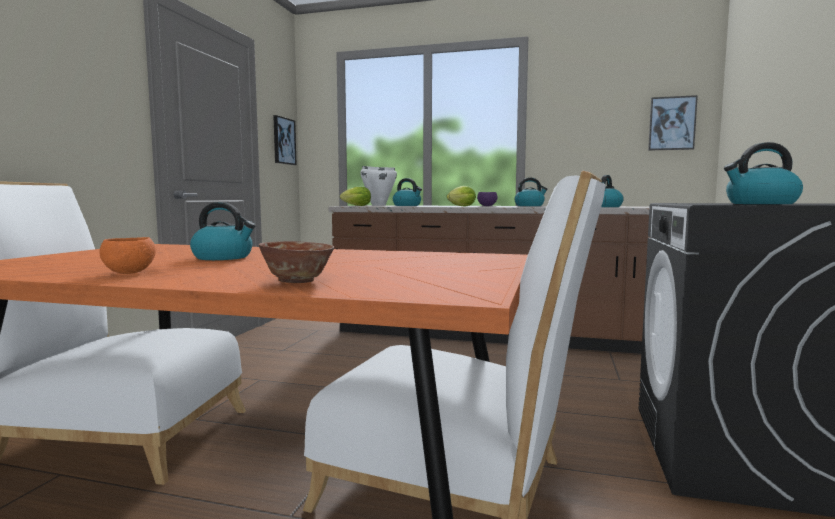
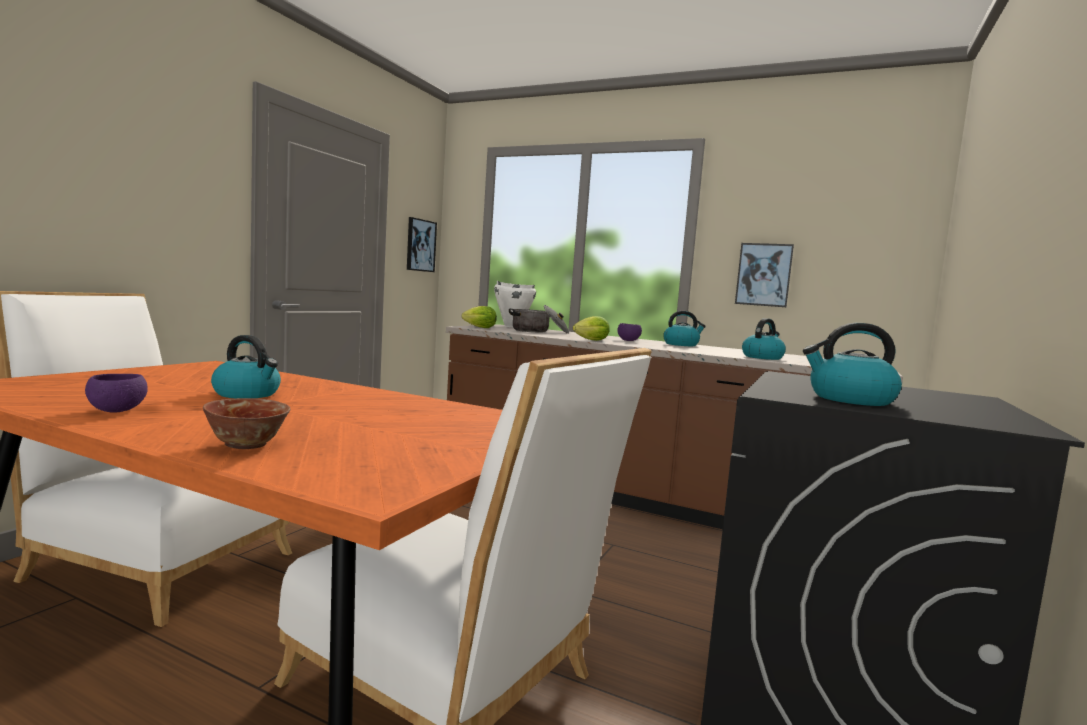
camera: 10 degrees right, 0 degrees up
orange bowl [100,237,156,274] -> purple bowl [85,374,148,413]
kettle [393,178,422,206] -> cooking pot [509,305,569,334]
picture [648,95,698,151] -> picture moved to [735,243,794,307]

